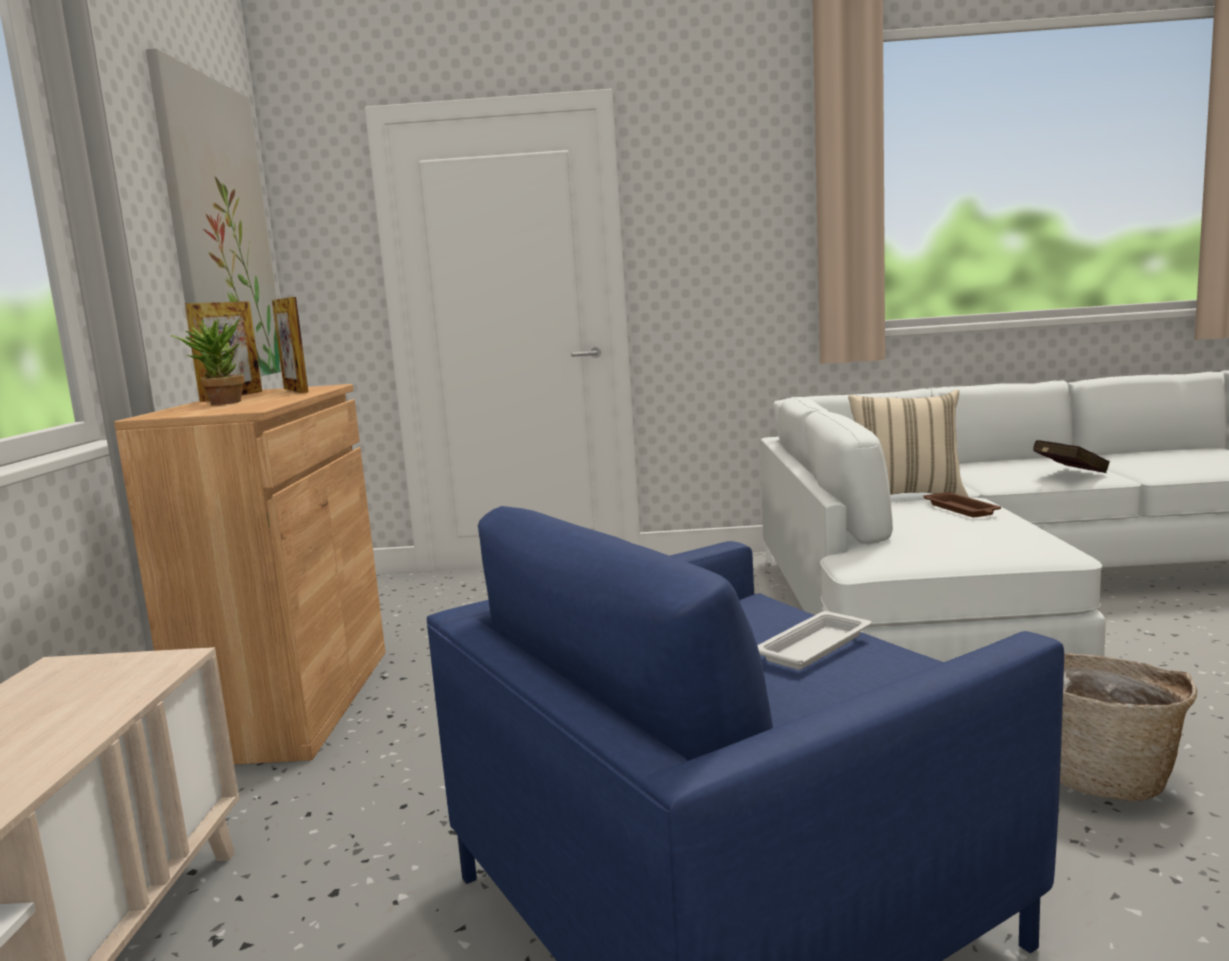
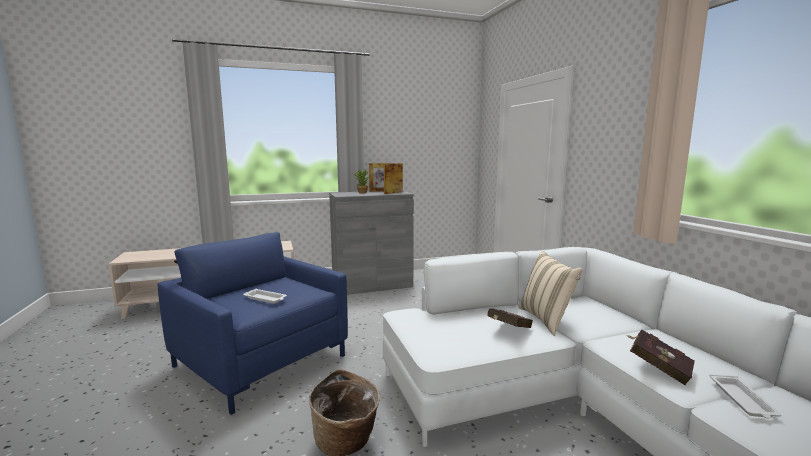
camera: 70 degrees right, 0 degrees up
brown cabinet [114,384,385,764] -> grey cabinet [329,191,414,295]
picture [146,48,282,376] -> none
brown tray [924,492,1001,518] -> red book [488,308,533,328]
none -> white tray [709,374,782,419]

